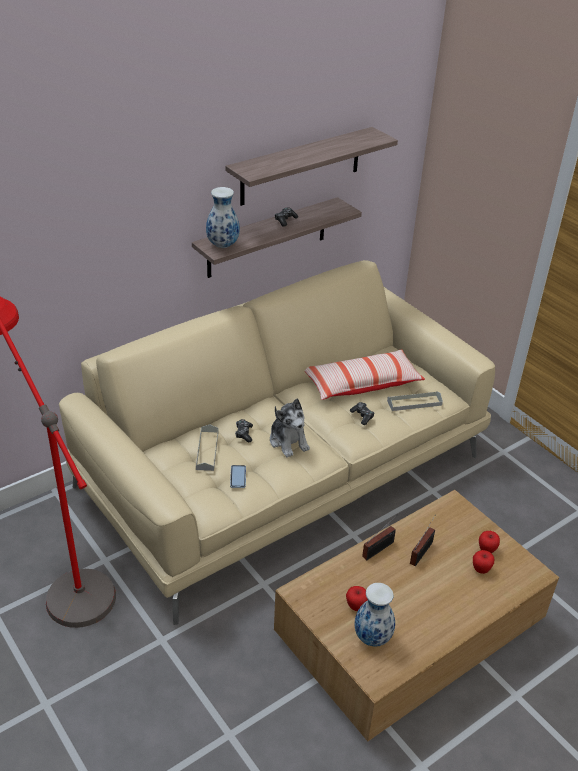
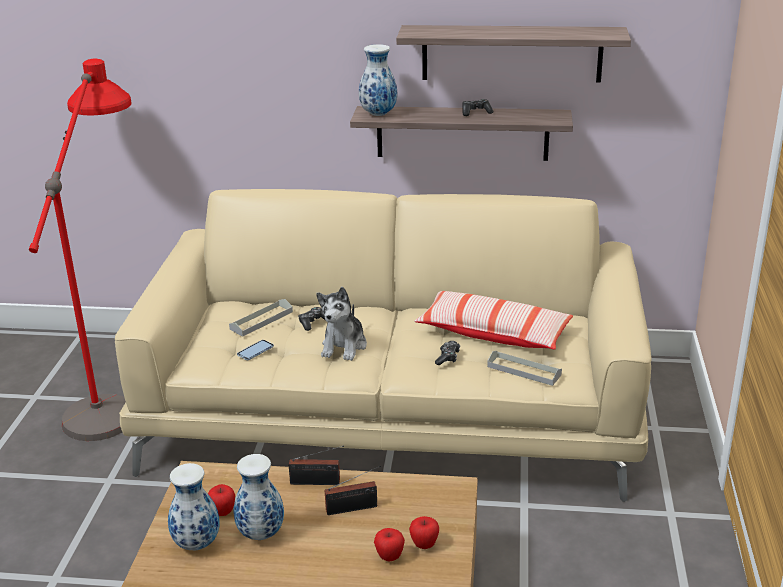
camera: 45 degrees right, 10 degrees down
none -> vase [234,454,284,540]

